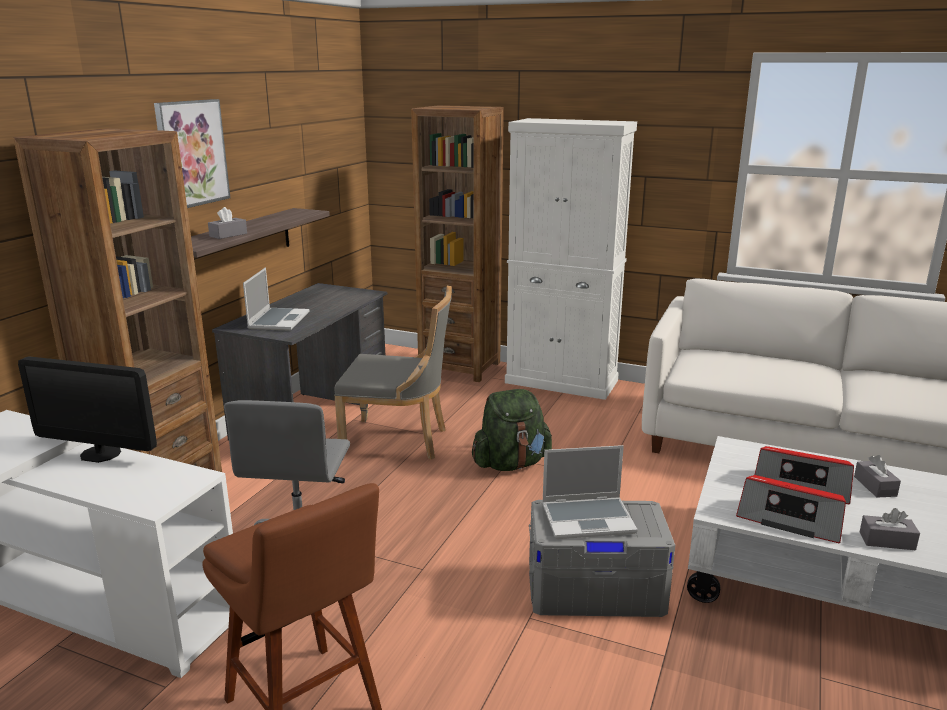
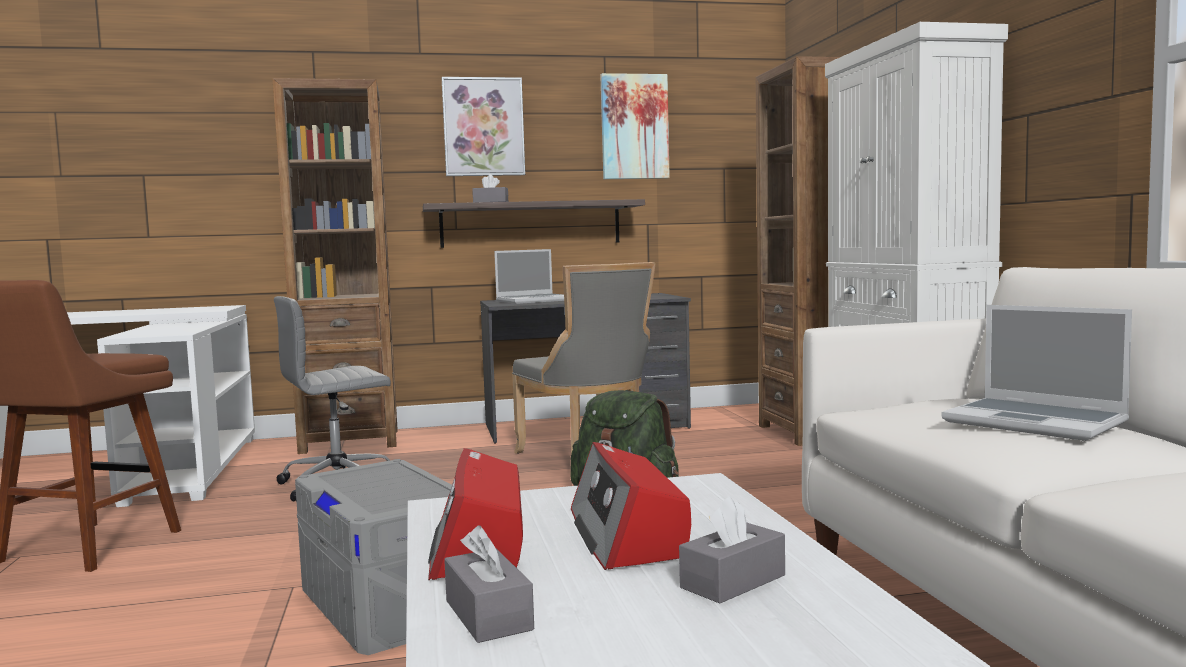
camera: 55 degrees right, 15 degrees down
monitor [18,356,157,463] -> none
laptop [542,445,638,539] -> laptop moved to [941,305,1132,441]
none -> picture [600,73,670,179]

